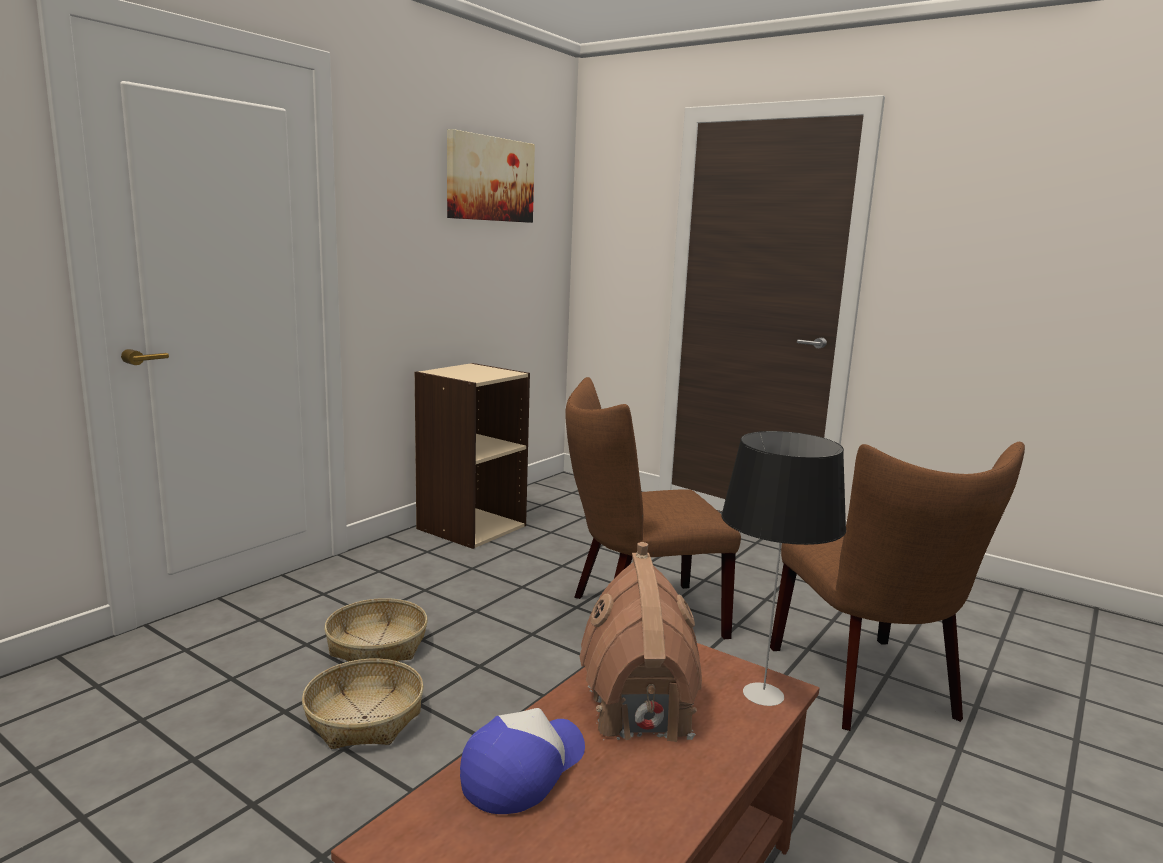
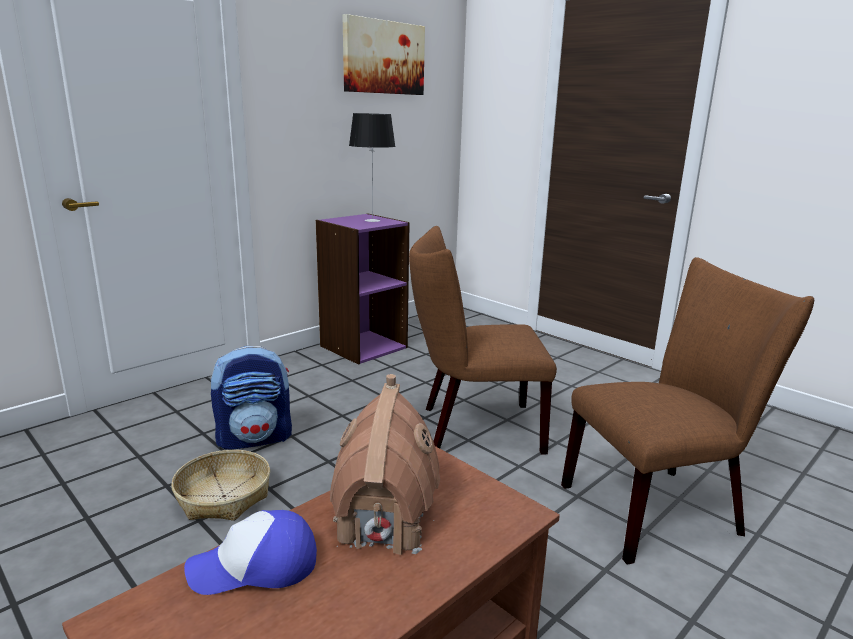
camera: 10 degrees right, 5 degrees up
basket [324,598,428,661] -> backpack [211,346,292,450]
beige bookcase [415,363,530,549] -> purple bookcase [316,213,410,365]
cap [460,708,585,814] -> cap turned 150 degrees counterclockwise [184,510,317,595]
table lamp [721,431,846,706] -> table lamp moved to [349,113,396,222]
brown chair [770,442,1025,731] -> brown chair turned 105 degrees counterclockwise [561,257,814,565]

